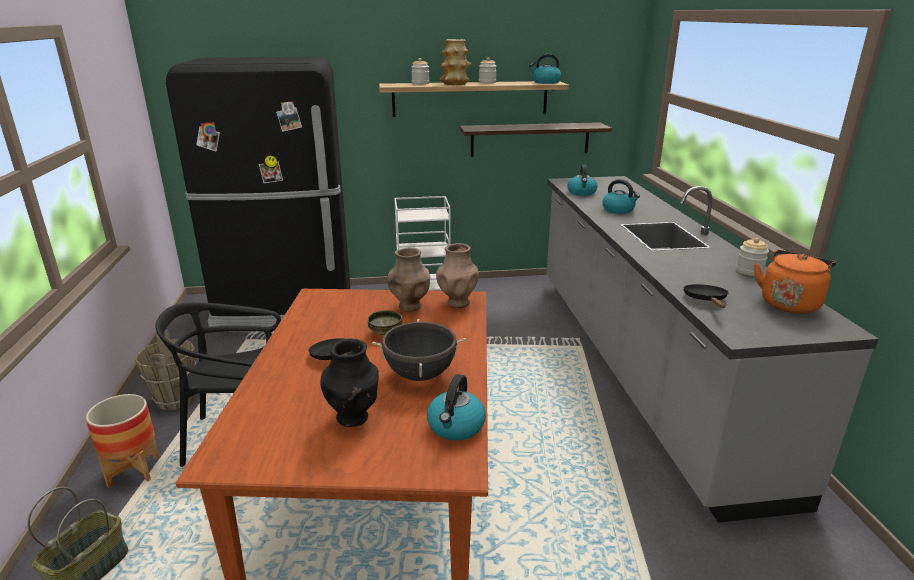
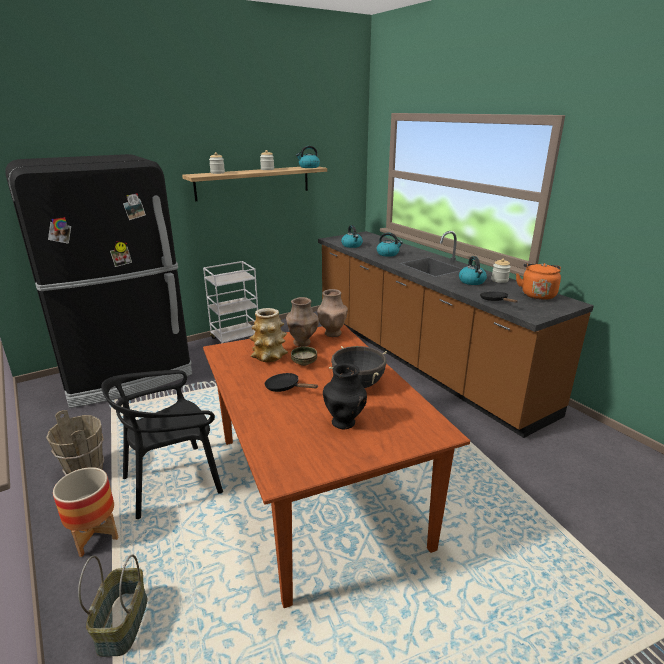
camera: 25 degrees left, 0 degrees up
kettle [427,374,486,441] -> kettle moved to [459,256,487,285]
vase [439,39,472,85] -> vase moved to [249,308,288,362]
shelf [460,122,612,157] -> none
grey counter [547,176,879,523] -> brown counter [318,231,594,438]

